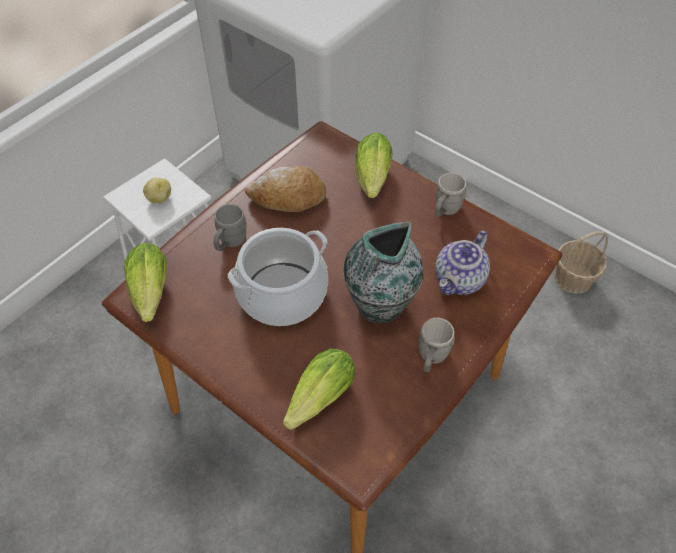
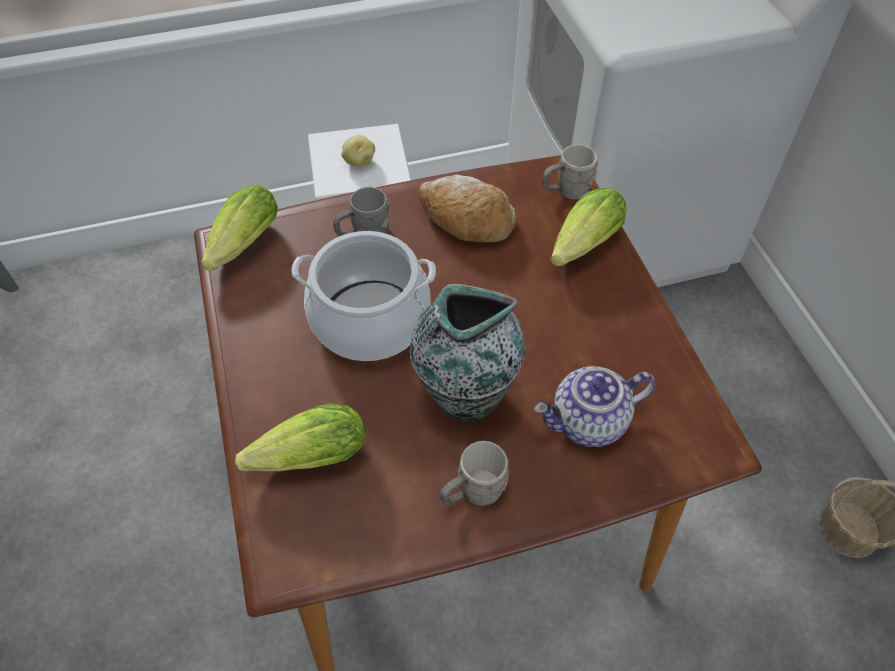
camera: 35 degrees right, 0 degrees up
grey mug [435,173,467,217] -> grey mug moved to [542,144,598,200]

